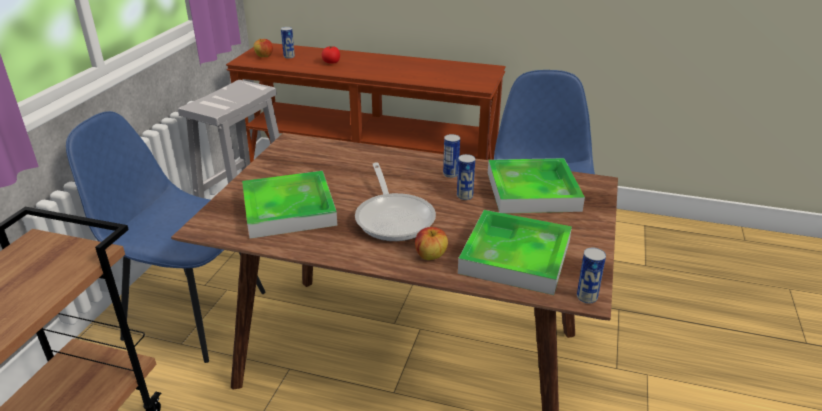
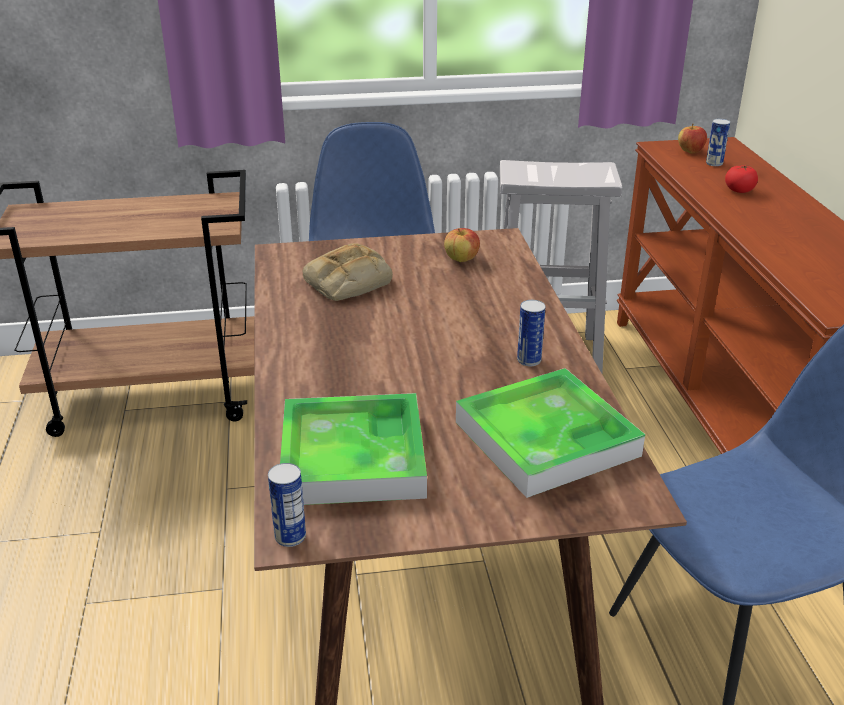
camera: 65 degrees right, 0 degrees up
tray [242,171,338,239] -> bread [303,243,393,301]
frying pan [355,163,436,241] -> none
apple [415,227,448,260] -> apple moved to [444,228,480,262]
can [457,154,475,200] -> none

